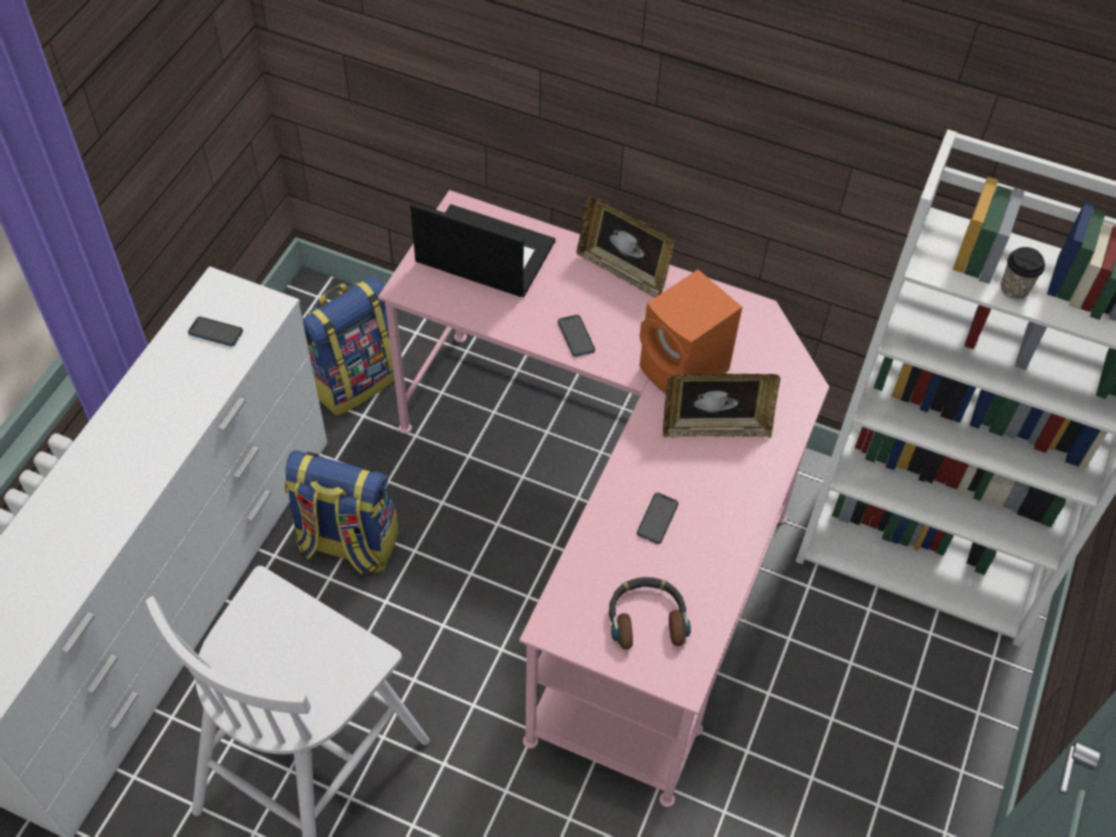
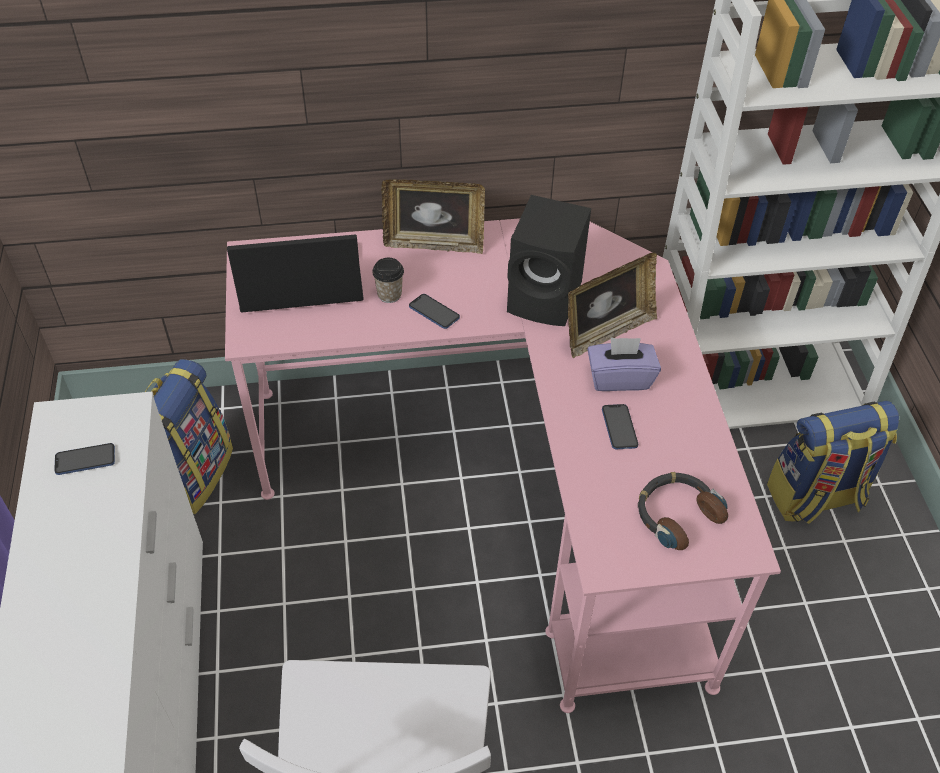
camera: 30 degrees left, 5 degrees down
backpack [284,450,398,574] -> backpack moved to [767,401,899,524]
orange speaker [639,270,742,394] -> black speaker [507,195,591,326]
cup [1001,247,1045,300] -> cup moved to [372,258,404,303]
none -> purple tissue box [587,337,661,391]

